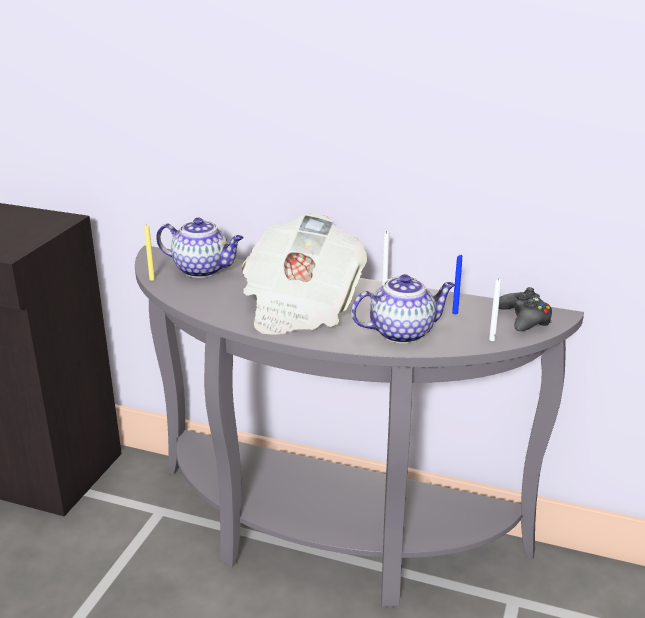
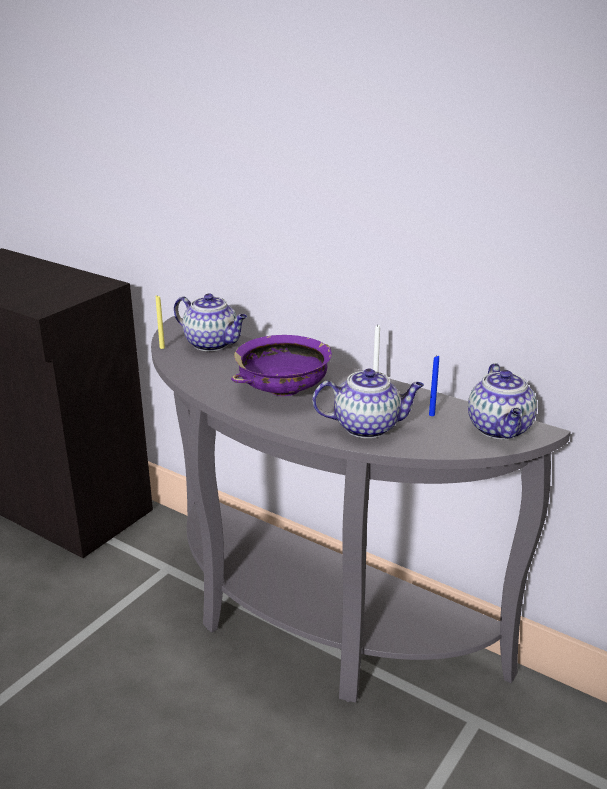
camera: 15 degrees right, 0 degrees up
newspaper [242,213,367,335] -> purple bowl [231,335,332,396]
white candle [489,278,501,341] -> none
black game controller [499,287,552,331] -> teapot [468,363,537,439]

